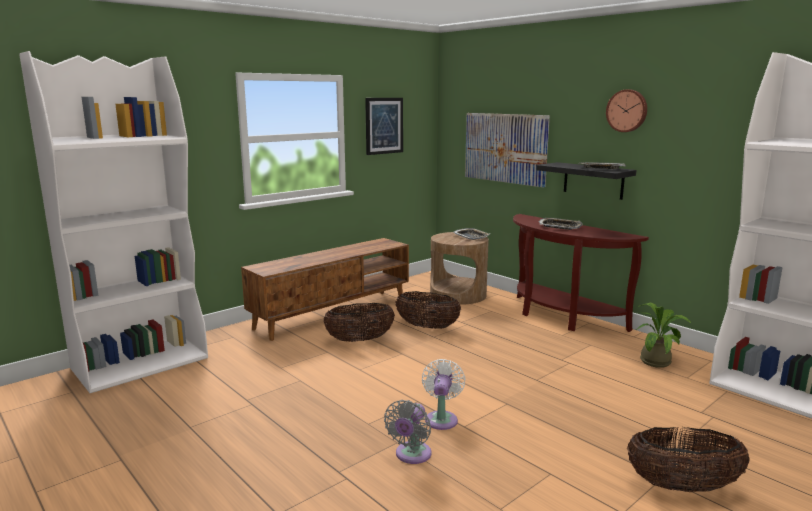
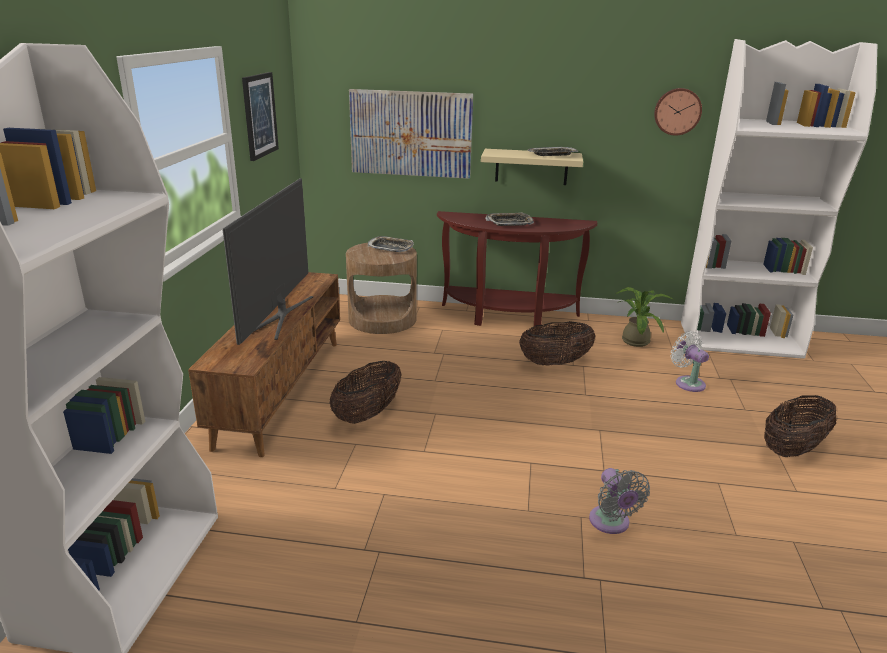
camera: 40 degrees left, 10 degrees up
basket [395,291,461,329] -> basket moved to [519,321,595,366]
white fan [422,359,466,430] -> white fan moved to [670,331,709,392]
black shelf [536,162,636,200] -> beige shelf [481,149,583,185]
wall clock [606,89,647,132] -> wall clock moved to [654,88,702,136]
none -> television [222,178,313,345]

